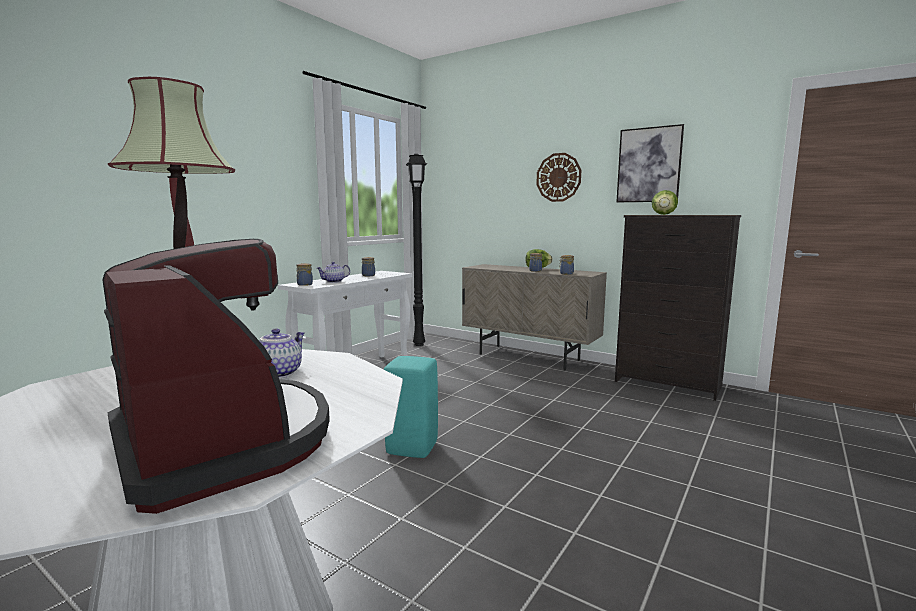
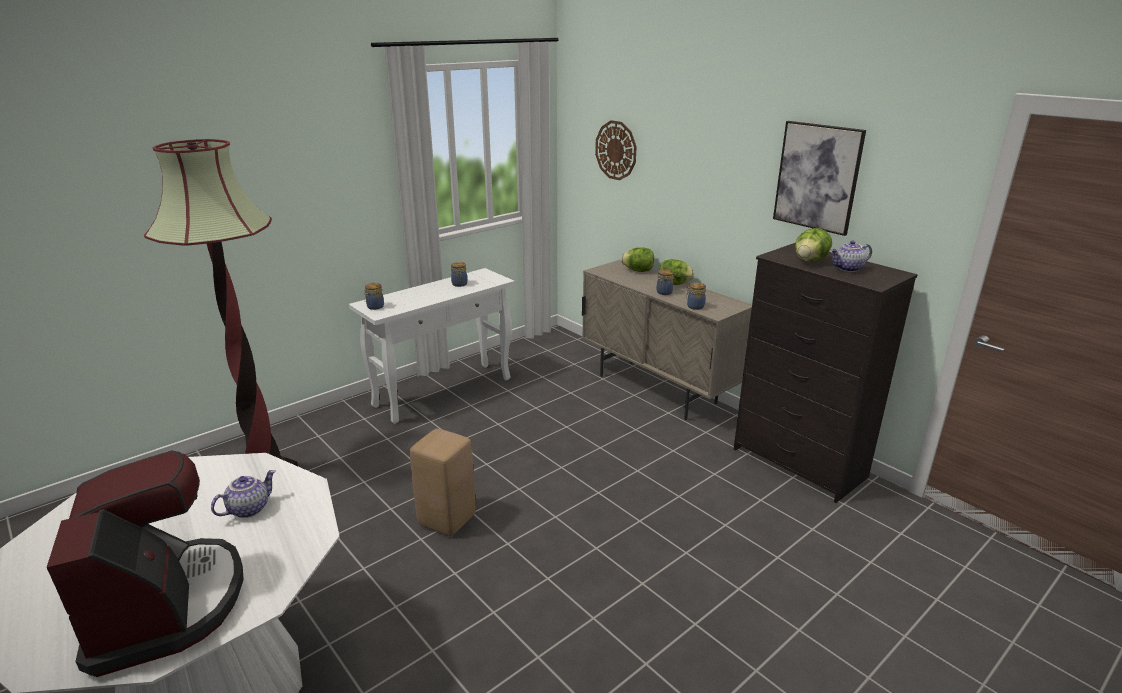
camera: 15 degrees right, 15 degrees up
teapot [317,262,350,283] -> teapot moved to [830,240,872,272]
turquoise stool [384,356,438,458] -> beige stool [410,429,476,536]
black floor lamp [406,154,427,346] -> none
wall clock [536,153,581,202] -> wall clock moved to [595,120,637,180]
none -> lettuce [621,247,654,272]

